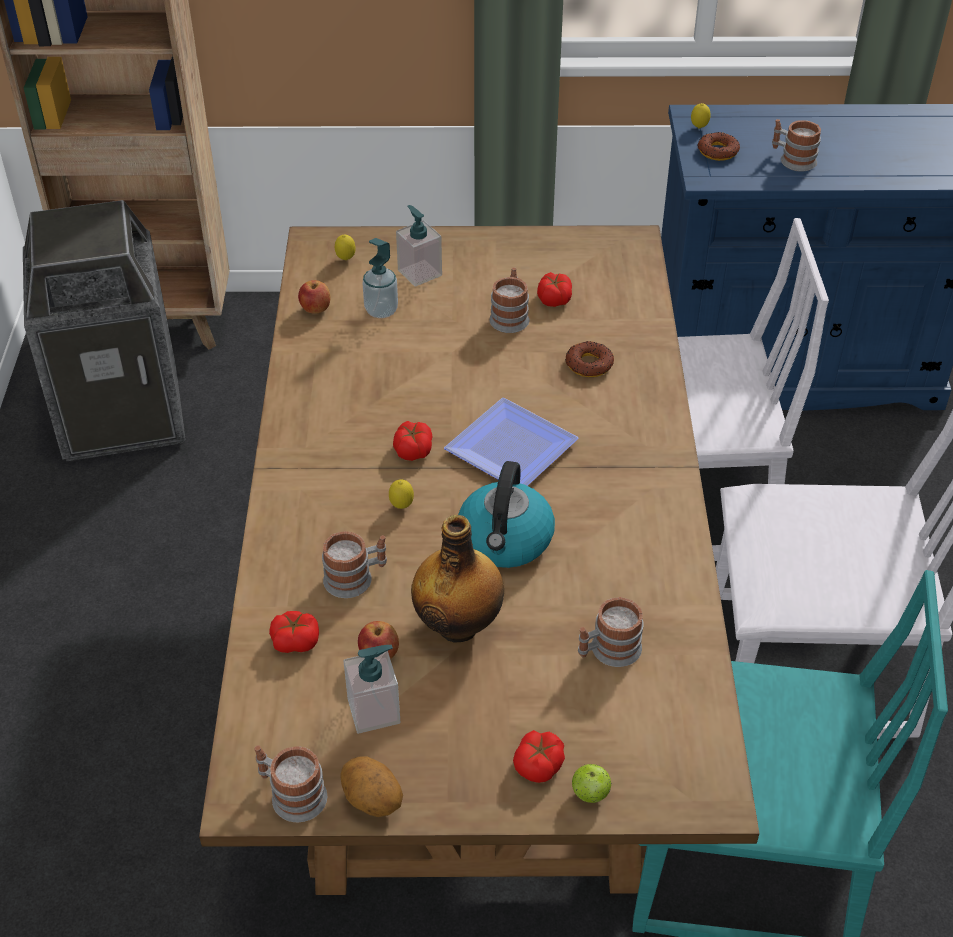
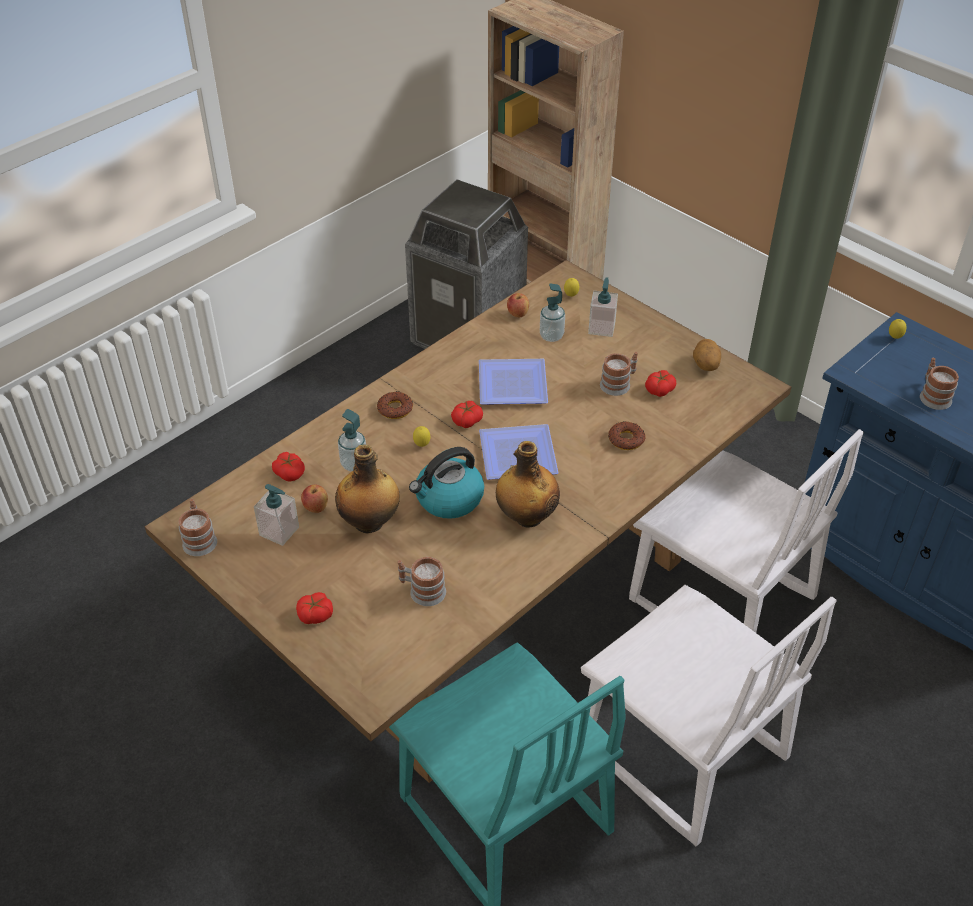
camera: 45 degrees right, 0 degrees up
mug [322,531,387,598] -> soap dispenser [338,409,366,471]
potato [340,757,403,817] -> potato moved to [693,339,721,371]
apple [572,764,611,803] -> none
donut [697,132,740,161] -> donut moved to [377,391,413,419]
none -> plate [479,359,548,405]
none -> bottle [496,441,560,528]

